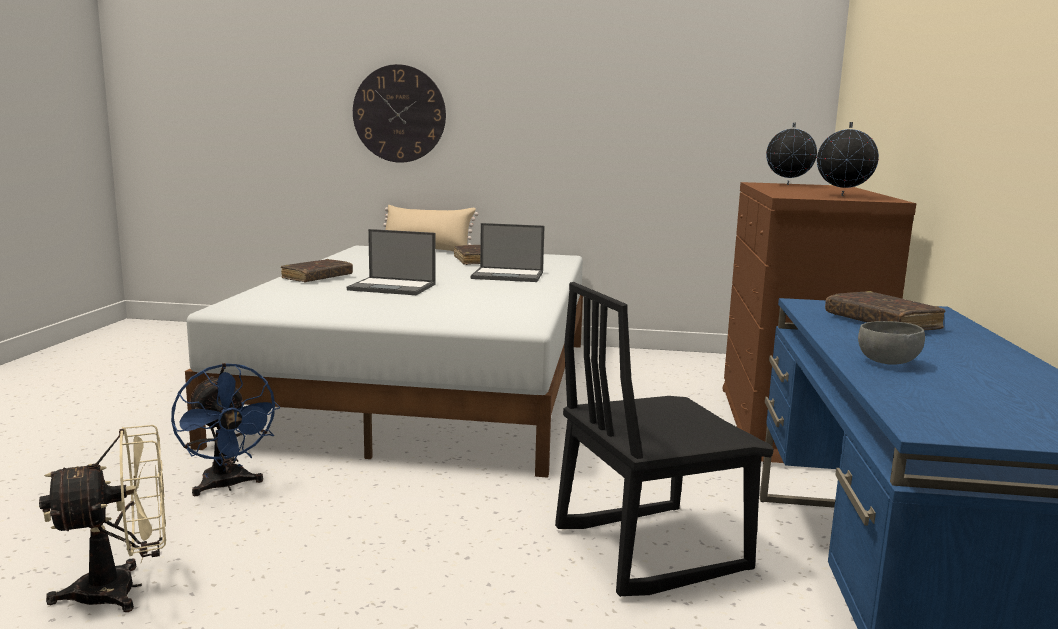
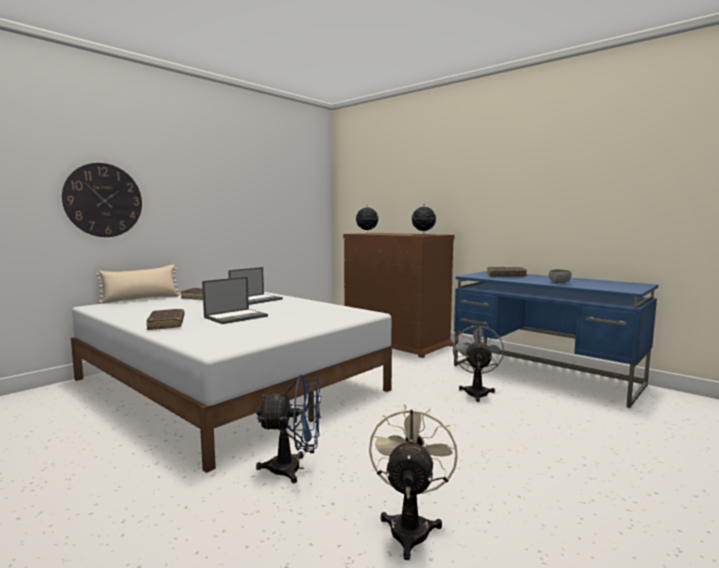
camera: 55 degrees left, 5 degrees down
black chair [555,282,774,597] -> grey fan [453,324,504,402]

